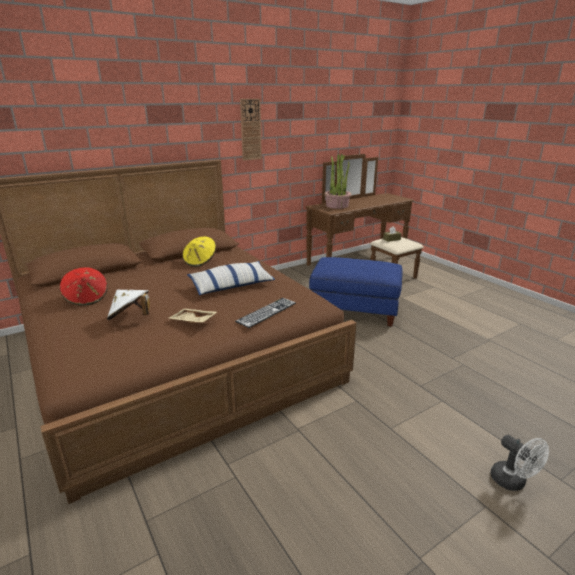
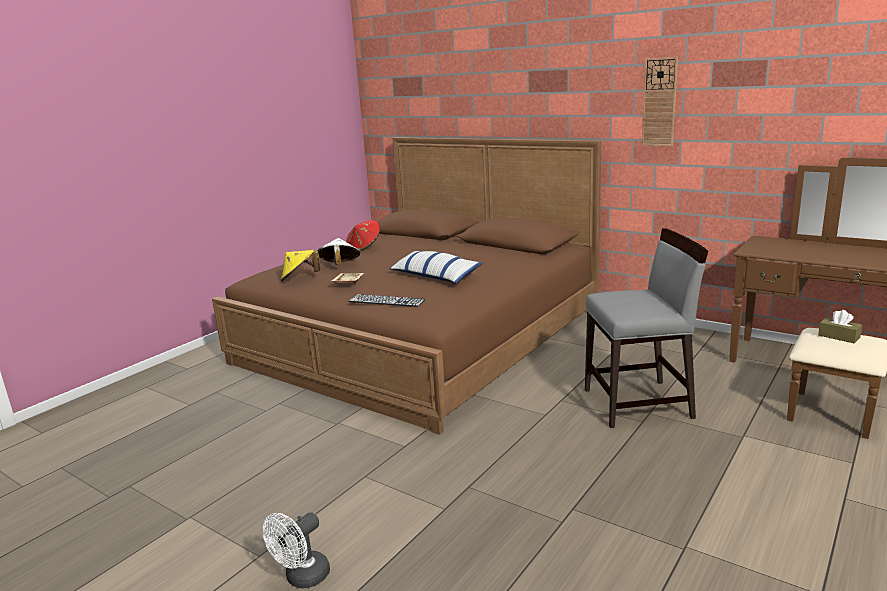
camera: 70 degrees right, 5 degrees down
yellow hat [183,237,216,267] -> yellow hat moved to [281,250,320,282]
blue ottoman [309,257,403,326] -> grey chair [585,228,708,428]
potted plant [324,154,351,209] -> none

